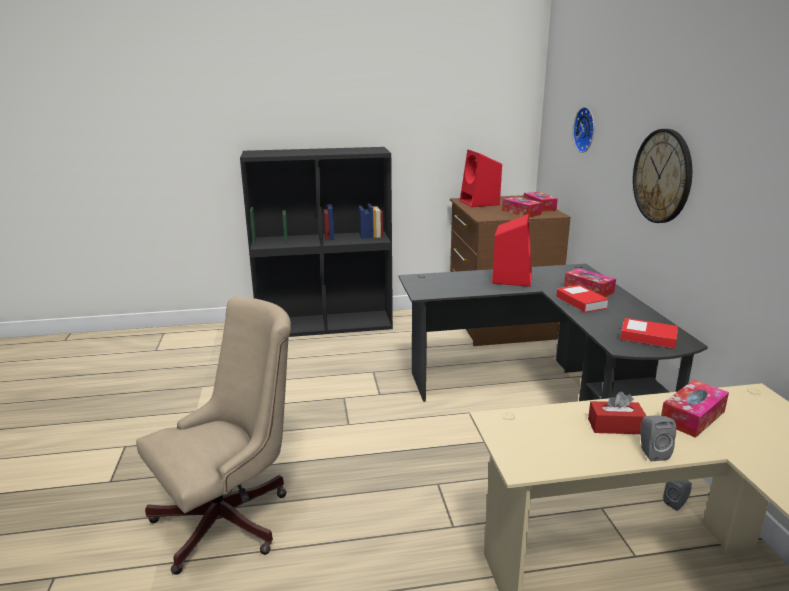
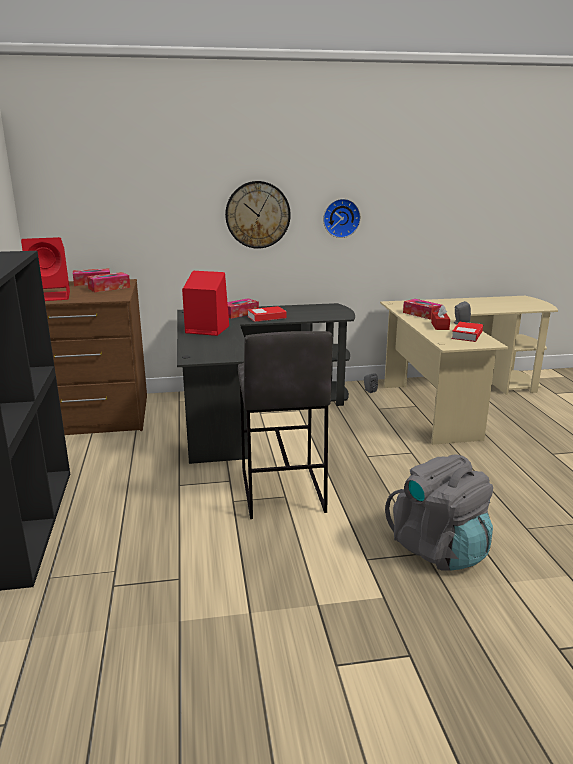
camera: 90 degrees left, 0 degrees up
beige office chair [136,296,291,575] -> grey backpack [385,454,493,571]
wall clock [573,107,594,153] -> wall clock moved to [323,199,361,238]
book [620,318,678,349] -> book moved to [451,322,483,342]
none -> grey stool [238,331,333,519]

